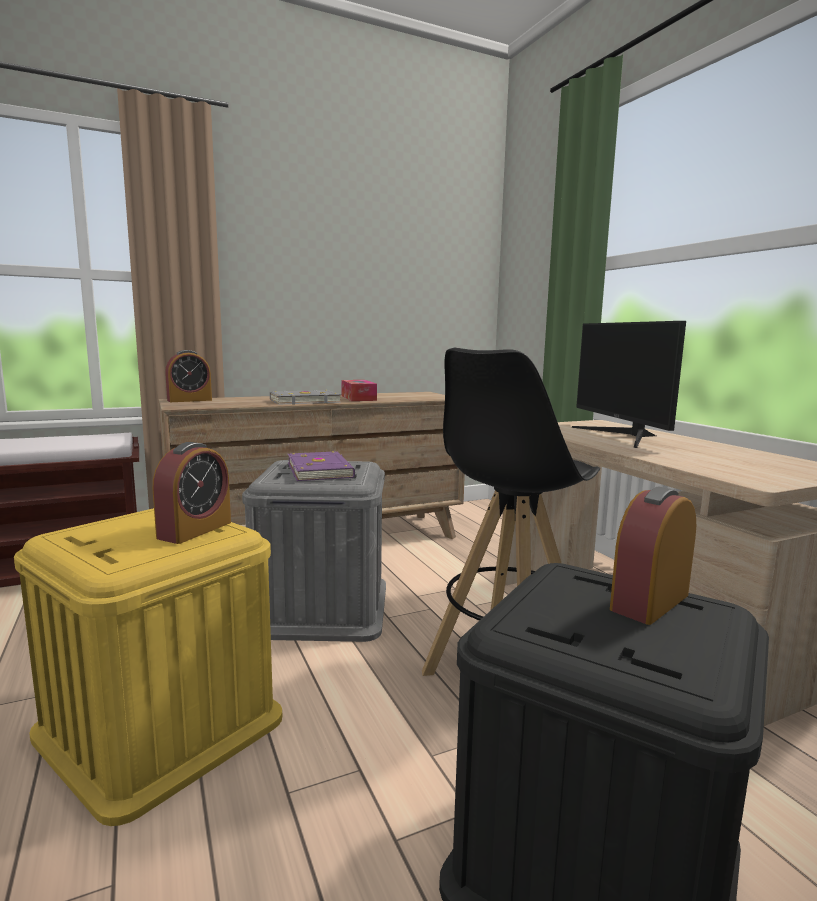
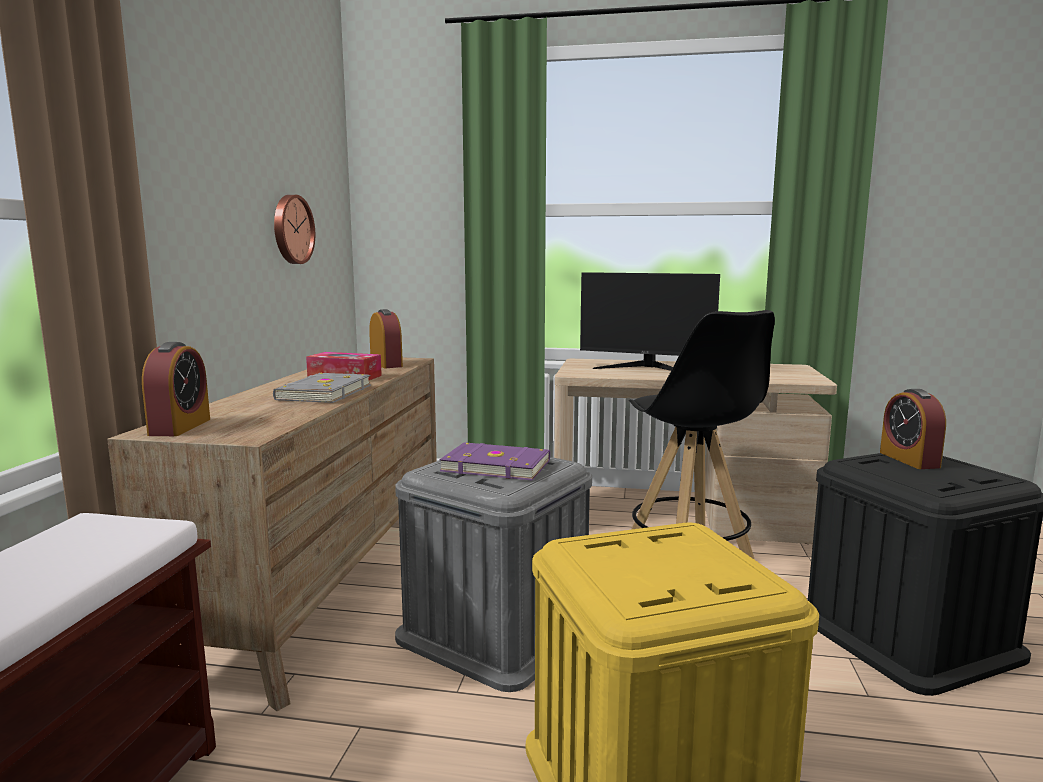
camera: 55 degrees left, 0 degrees up
alarm clock [153,442,231,544] -> alarm clock moved to [369,309,403,368]
none -> wall clock [274,195,315,264]

